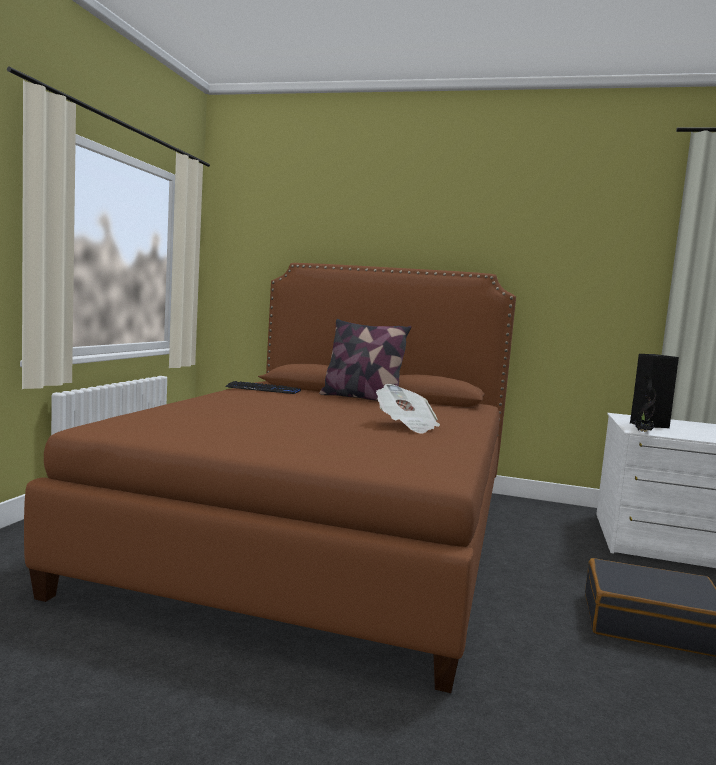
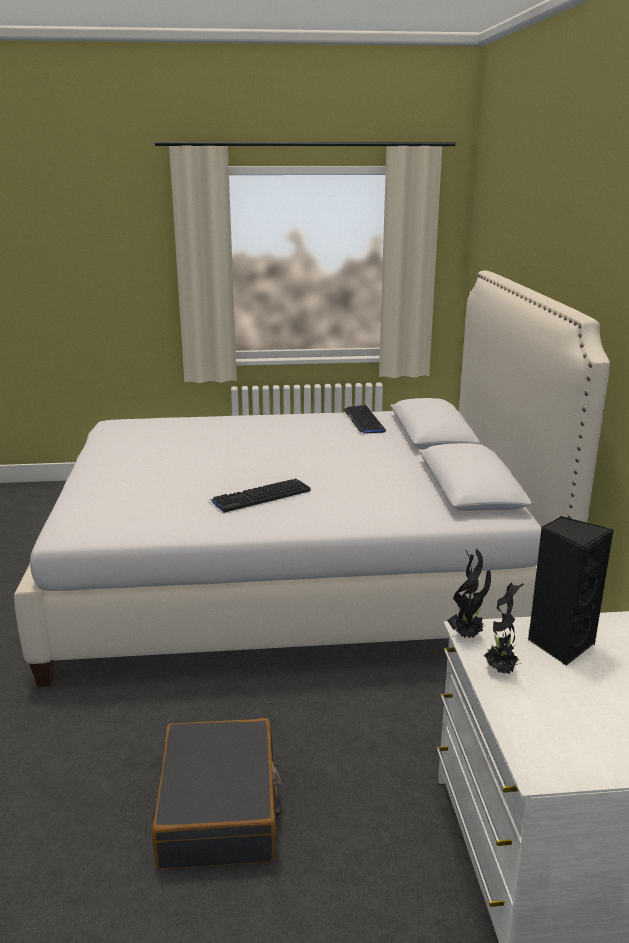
camera: 70 degrees right, 15 degrees up
brown bed [24,263,516,693] -> white bed [14,270,610,687]
pillow [319,319,411,401] -> none
newspaper [376,384,440,433] -> keyboard [211,478,311,513]
none -> potted plant [484,582,524,674]

